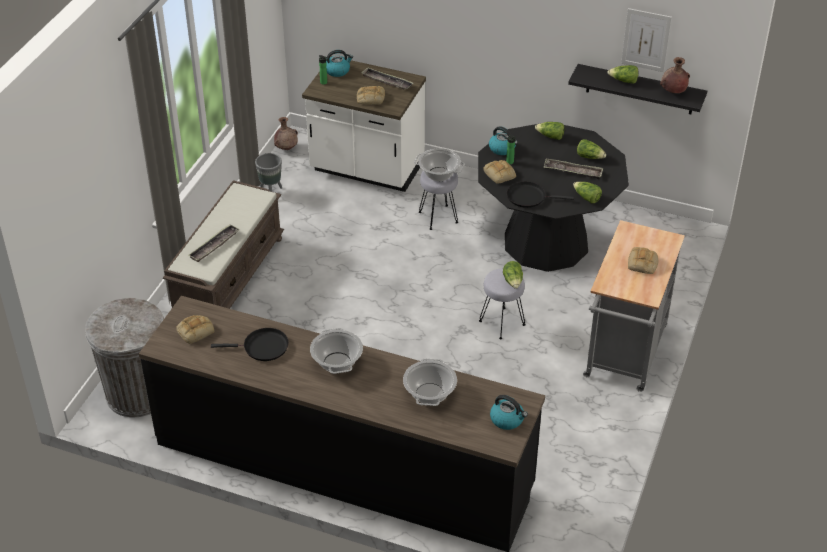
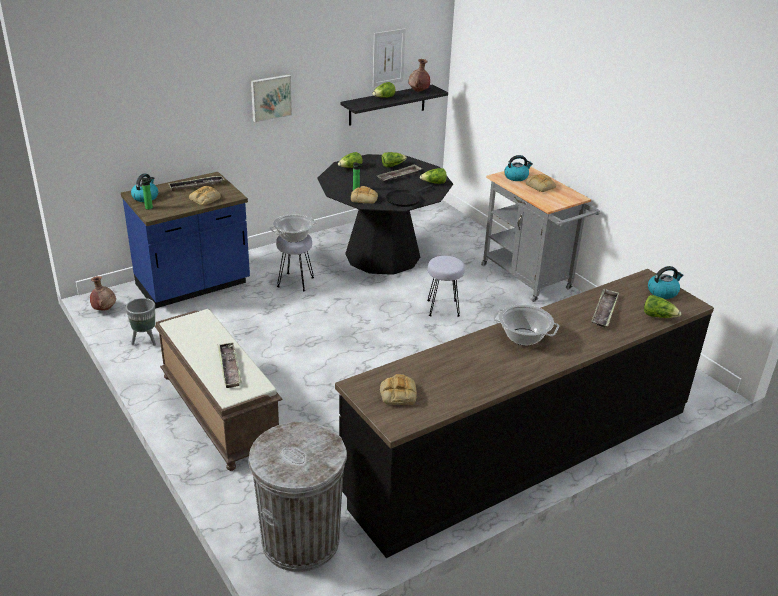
camera: 55 degrees left, 10 degrees down
black frying pan [211,328,289,361] -> none
white counter [302,56,426,192] -> blue counter [121,172,250,309]
cooking pot [403,359,457,406] -> tray [591,288,619,328]
kettle [489,126,518,155] -> kettle moved to [504,155,533,181]
lettuce [503,261,523,289] -> lettuce moved to [644,295,681,318]
none -> picture [251,74,292,122]

